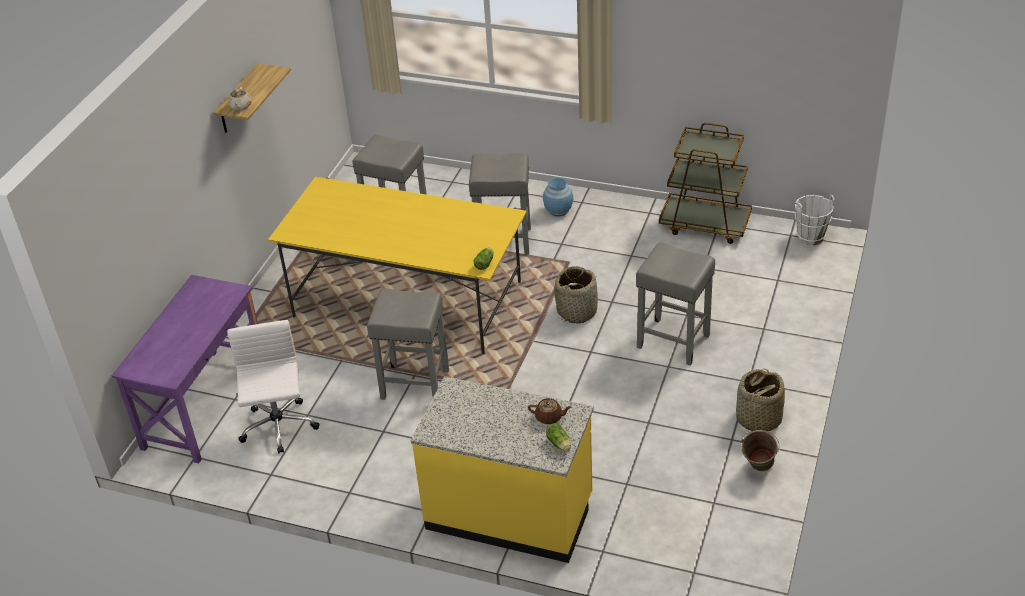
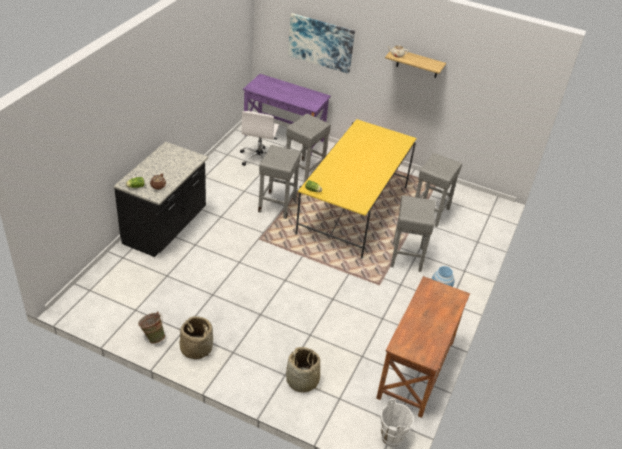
camera: 90 degrees right, 0 degrees up
white office chair [227,320,320,453] -> white office chair turned 105 degrees clockwise [240,111,279,166]
yellow counter [411,376,594,563] -> black counter [114,142,208,257]
basket [554,266,598,323] -> basket moved to [286,347,320,393]
grey stool [636,242,715,366] -> grey stool moved to [286,114,331,183]
brown cart [659,123,752,244] -> brown desk [376,276,470,418]
none -> picture [288,13,355,74]

